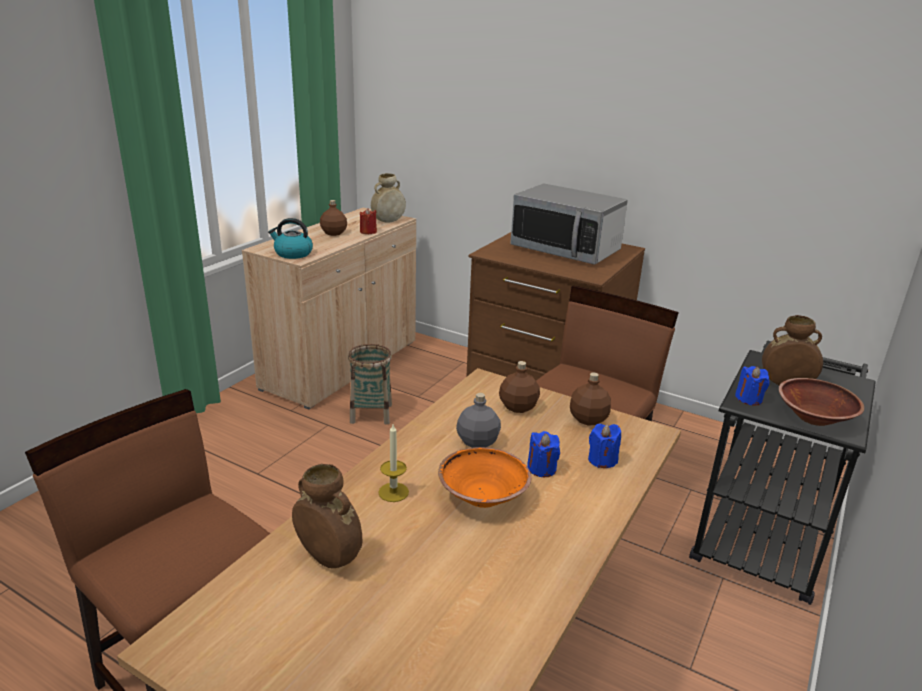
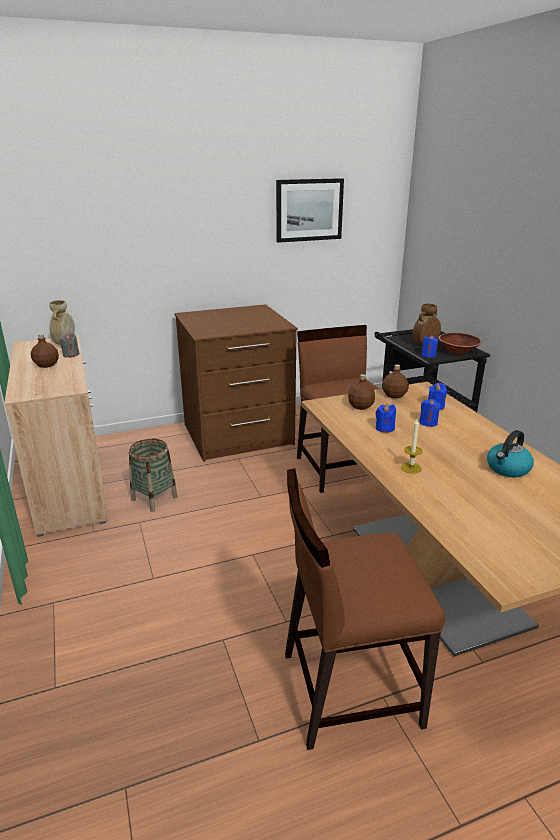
camera: 50 degrees left, 0 degrees up
kettle [268,218,313,259] -> kettle moved to [487,430,534,478]
brown vase [292,464,362,568] -> none
red candle [360,208,377,234] -> grey candle [60,333,80,358]
orange bowl [438,447,531,508] -> none
grey bottle [456,393,501,448] -> blue candle [376,404,396,433]
microwave [510,183,628,265] -> none
none -> picture [276,178,344,243]

